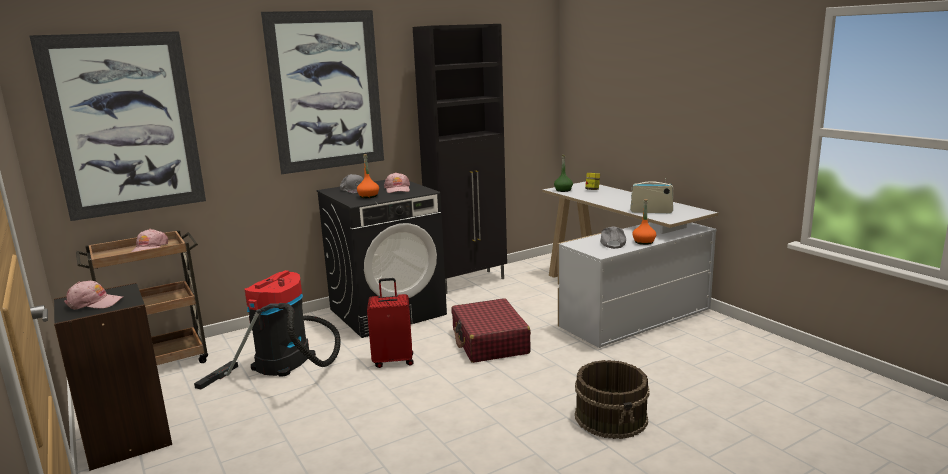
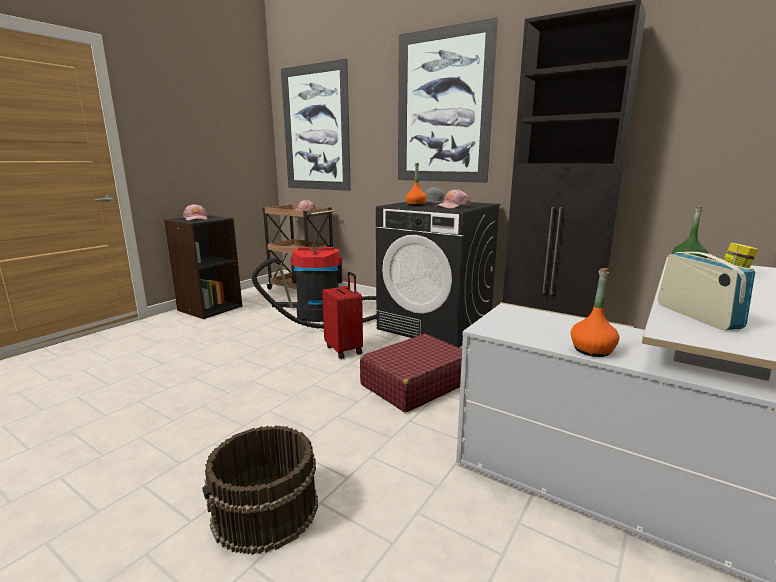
camera: 65 degrees right, 0 degrees up
grey cap [600,227,626,249] -> none

